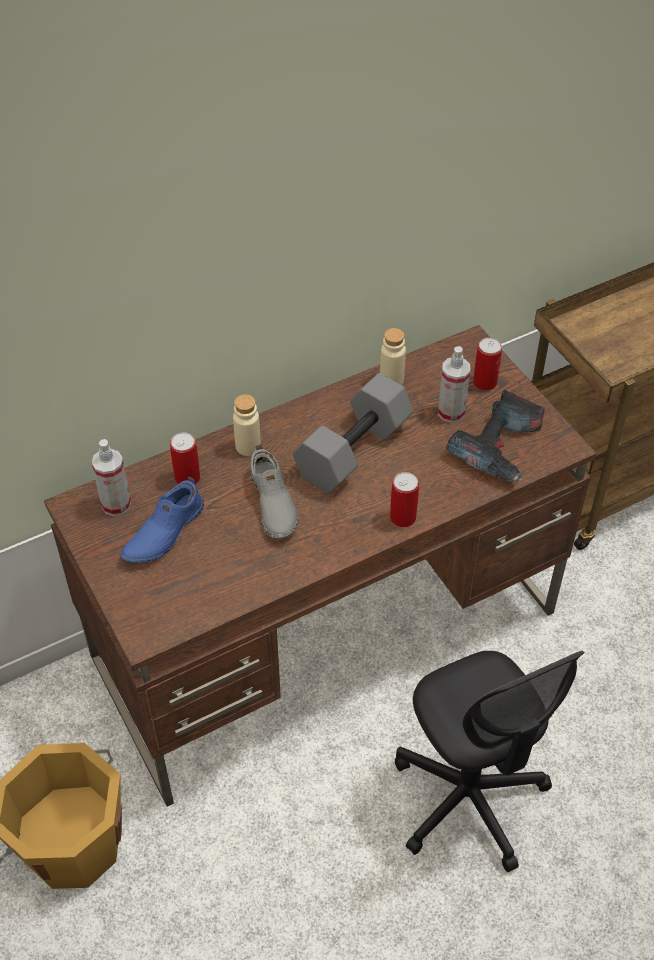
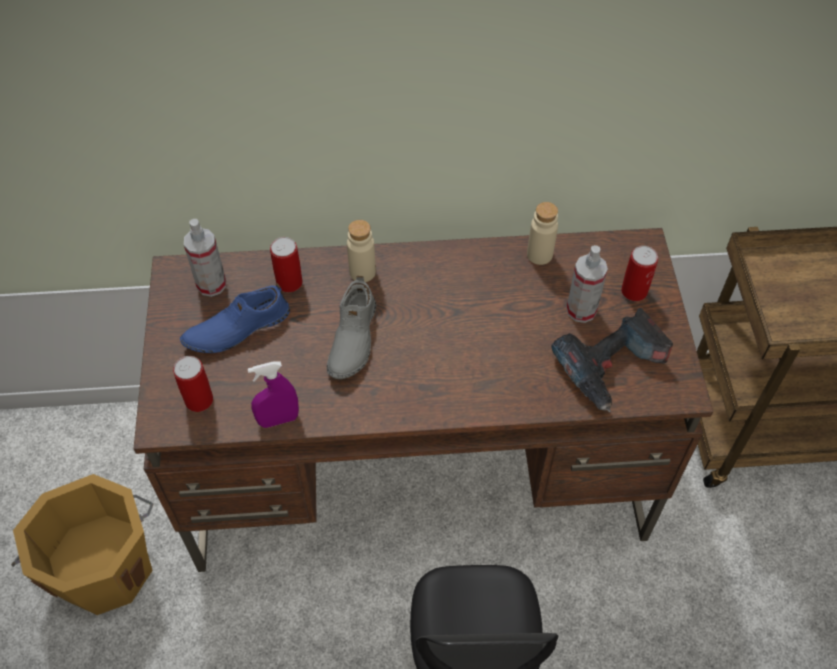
camera: 25 degrees right, 5 degrees up
grey dumbbell [293,373,414,494] -> none
can [390,472,419,527] -> can moved to [173,356,213,412]
none -> purple spray bottle [248,361,299,428]

